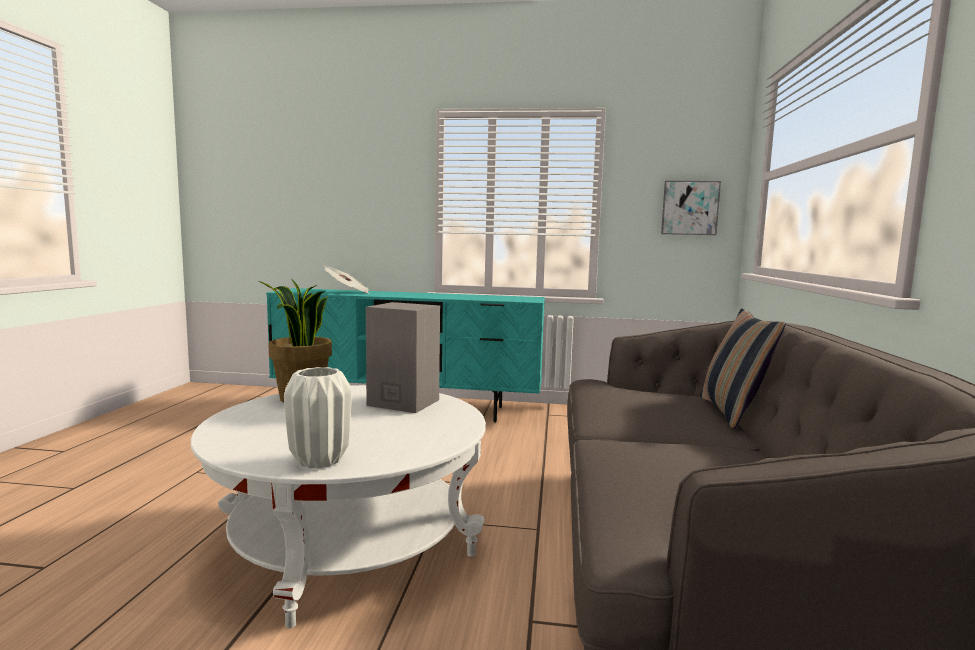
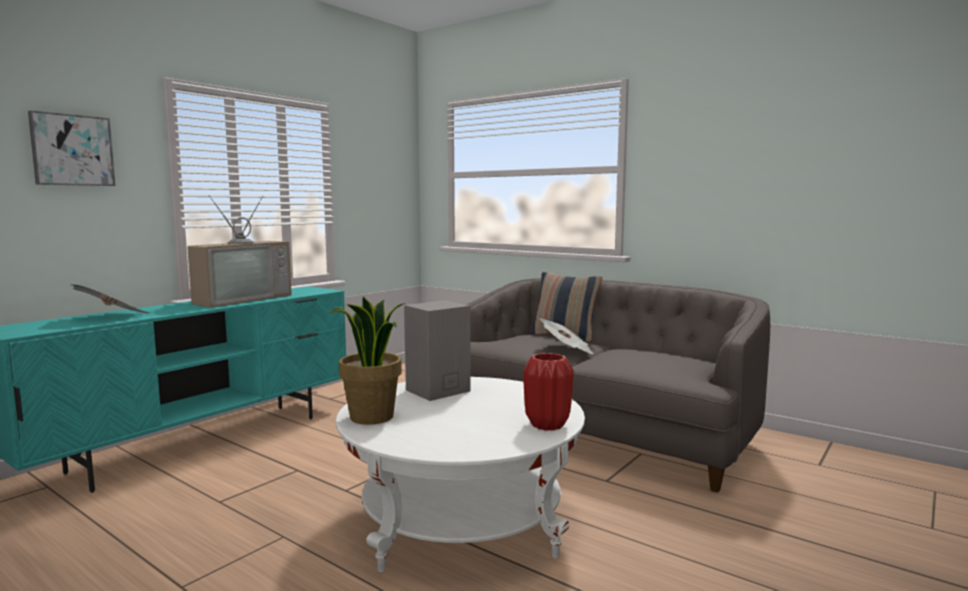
camera: 60 degrees left, 0 degrees up
white vase [284,367,351,468] -> red vase [523,353,574,431]
picture [661,181,721,235] -> picture moved to [28,110,115,186]
none -> television [187,195,292,308]
none -> newspaper [540,318,593,354]

